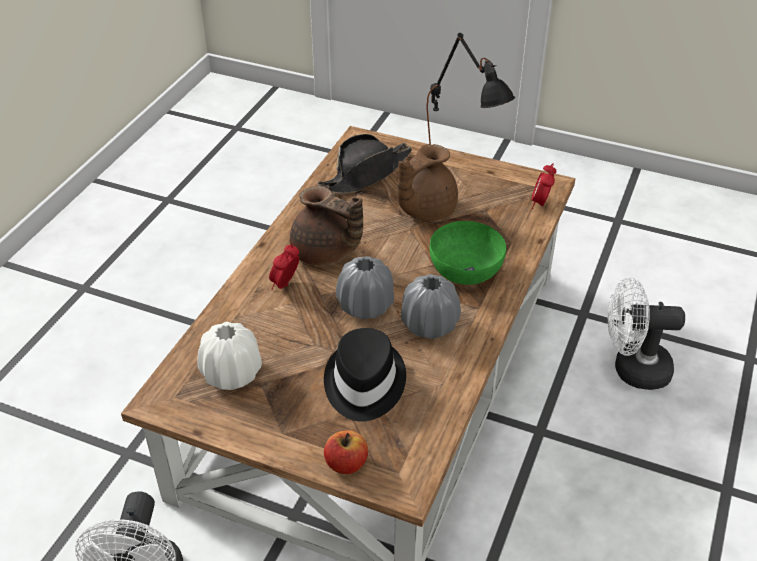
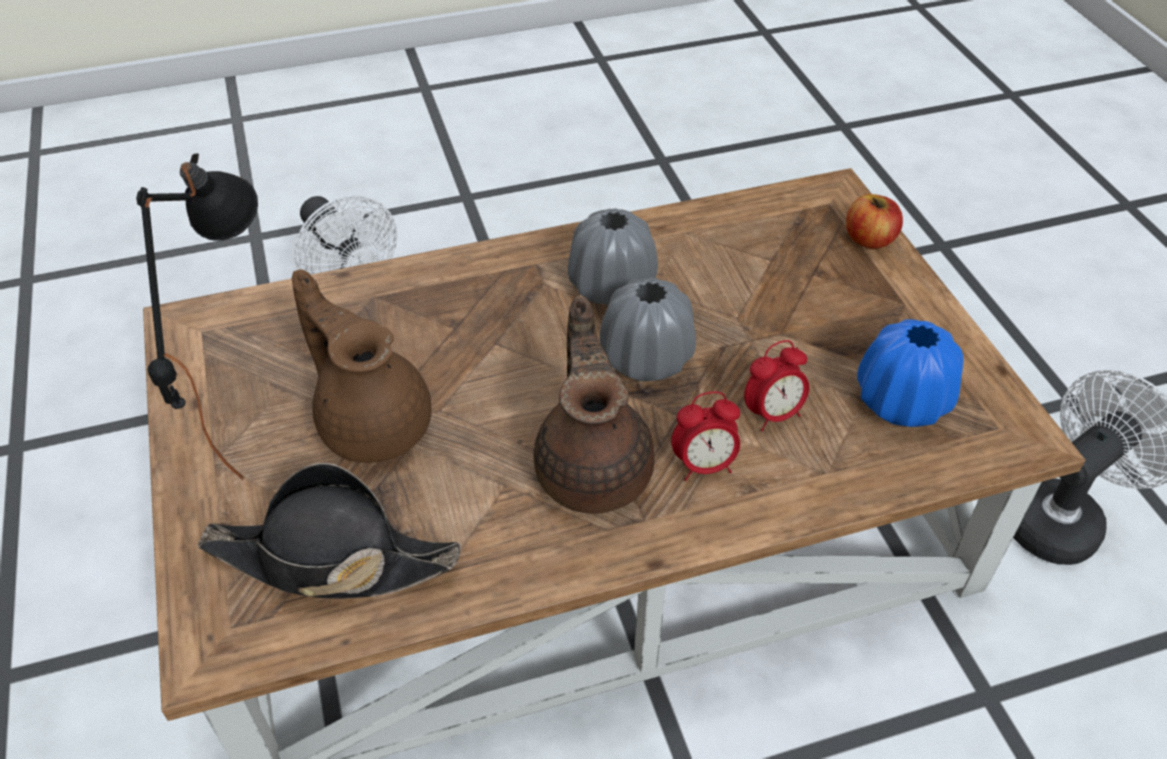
camera: 130 degrees left, 5 degrees up
white vase [197,322,262,390] -> blue vase [857,319,963,427]
black hat [324,328,406,422] -> none
brown teapot [397,144,458,221] -> brown teapot turned 135 degrees counterclockwise [292,269,432,463]
green bowl [430,221,506,285] -> none
alarm clock [531,163,556,209] -> alarm clock moved to [744,340,809,431]

